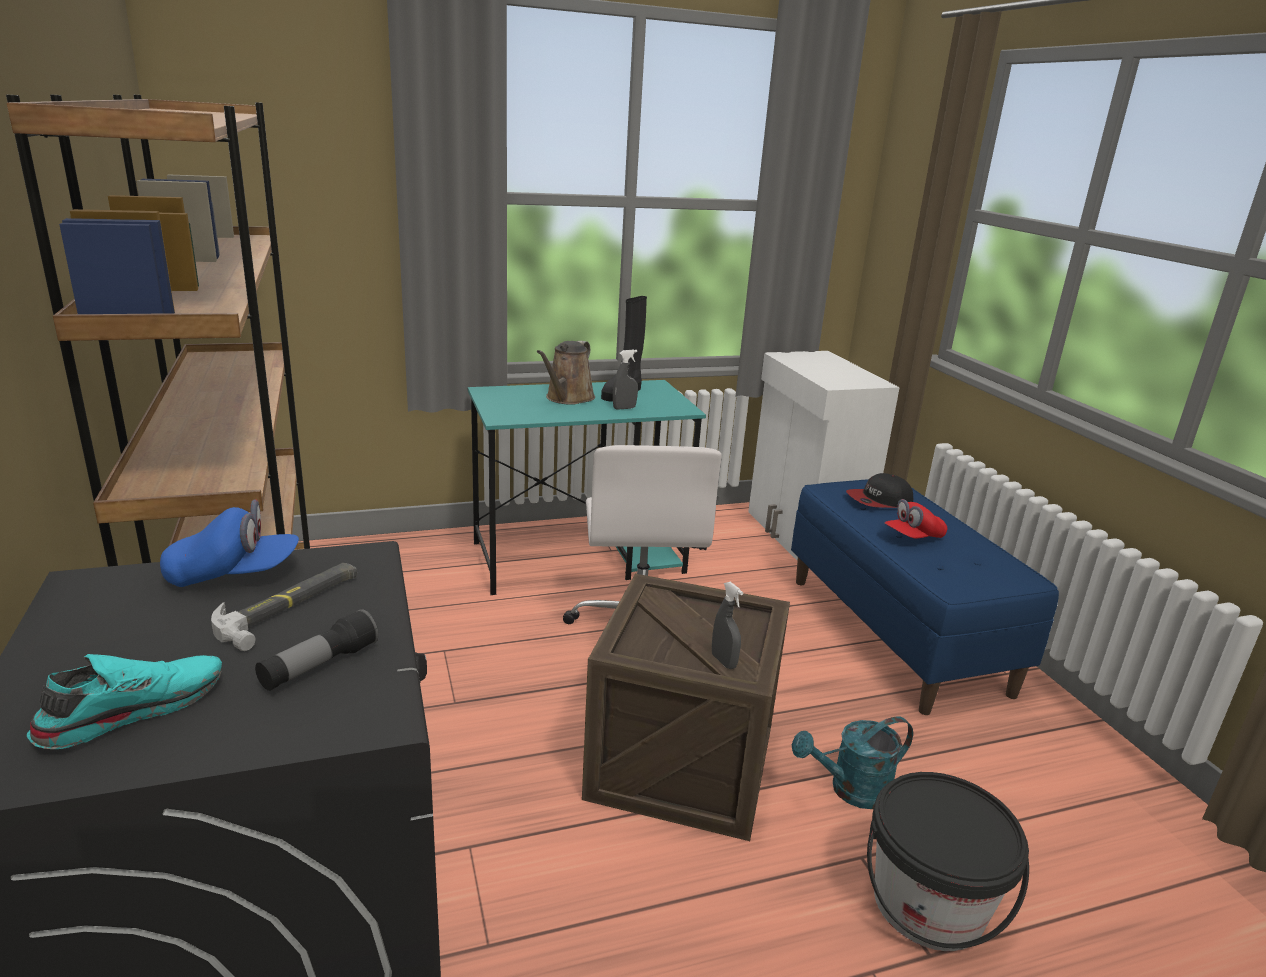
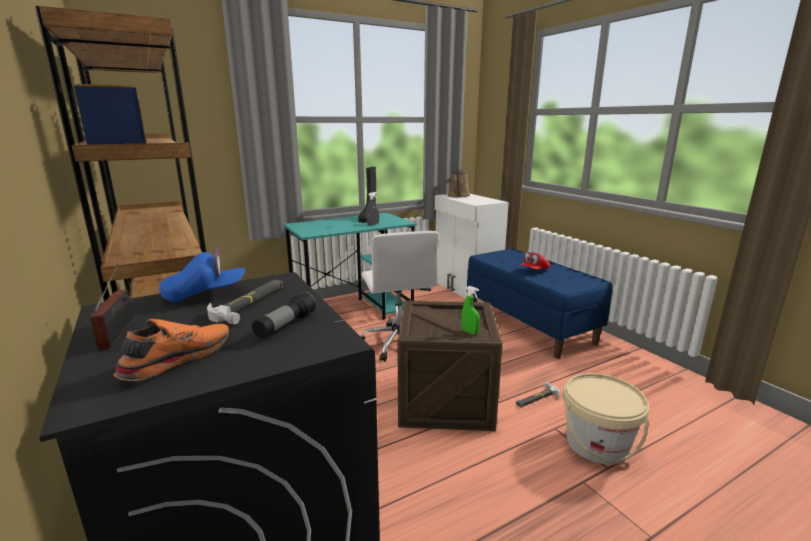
camera: 10 degrees left, 5 degrees down
turquoise shoe [27,654,222,749] -> orange shoe [113,319,229,381]
brown watering can [537,341,595,405] -> brown watering can moved to [447,169,470,198]
grey spray bottle [712,582,743,669] -> green spray bottle [461,286,480,335]
turquoise watering can [792,717,913,809] -> hammer [516,382,560,407]
cap [846,473,913,508] -> none
black bucket [867,772,1029,951] -> beige bucket [563,373,649,465]
none -> radio [90,264,134,349]

